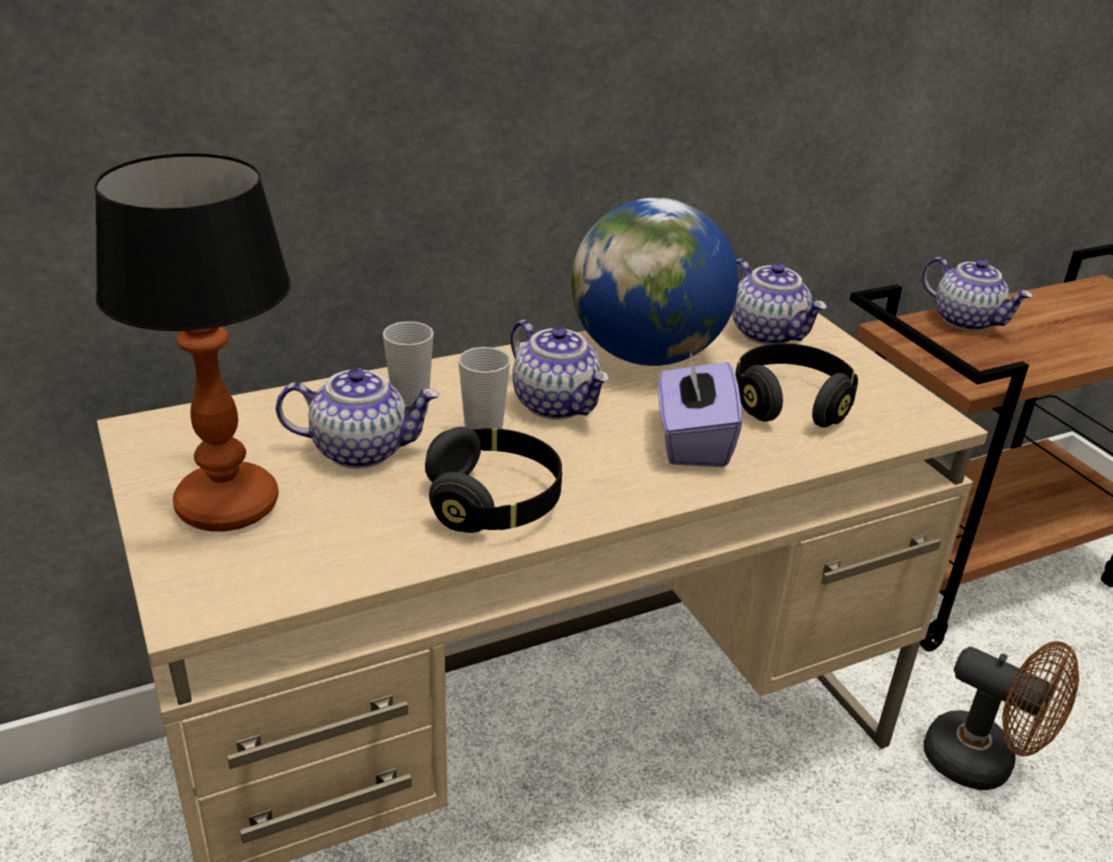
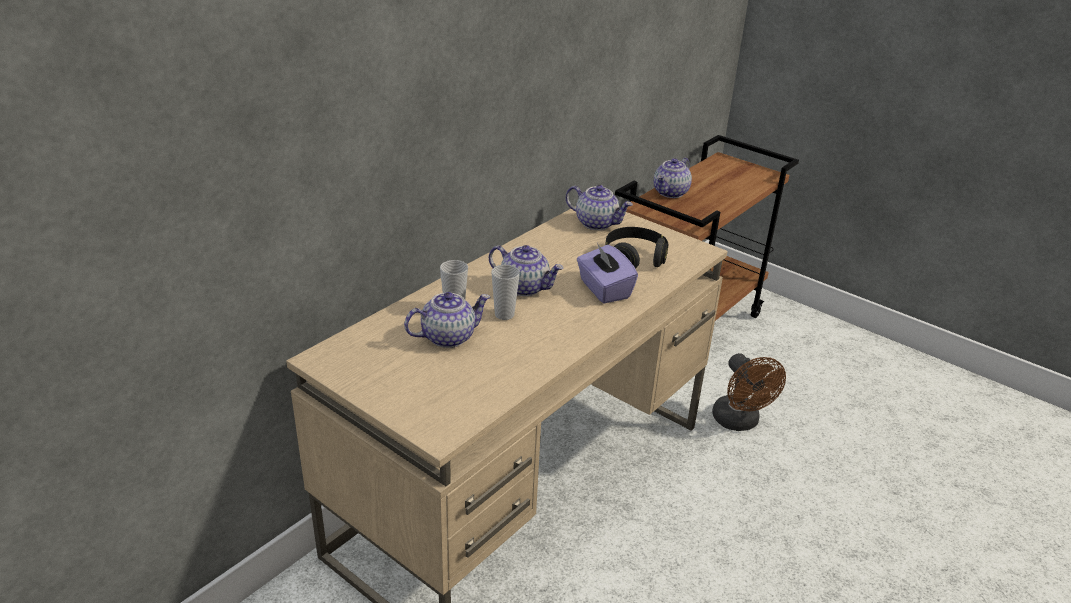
camera: 25 degrees left, 0 degrees up
table lamp [94,153,291,532] -> none
black headphones [425,427,562,533] -> none
globe [571,198,738,366] -> none
teapot [922,257,1033,331] -> teapot turned 105 degrees clockwise [654,158,692,198]
brown fan [924,641,1079,790] -> brown fan turned 60 degrees clockwise [712,353,786,431]

